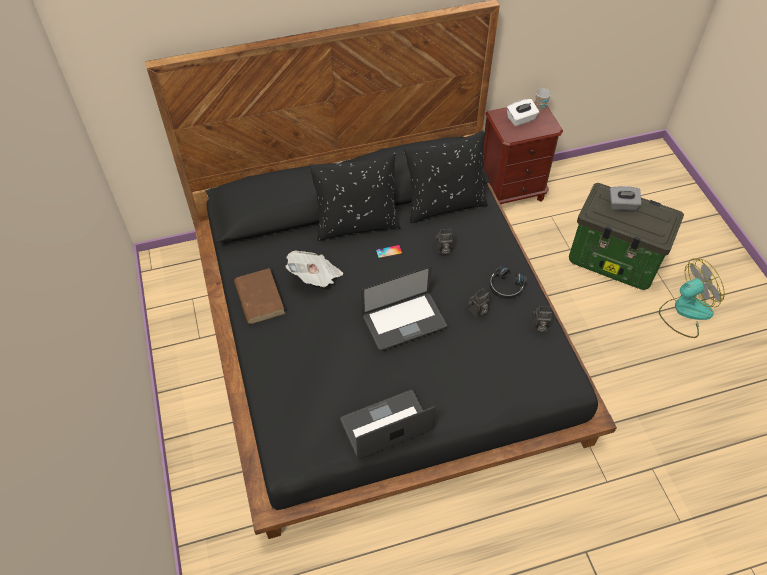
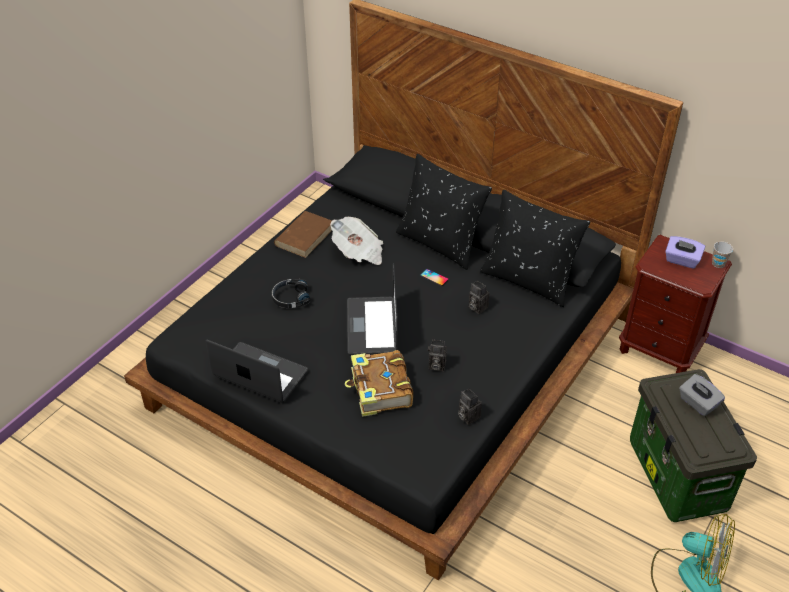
camera: 50 degrees right, 10 degrees down
laptop [361,266,447,351] -> laptop turned 60 degrees clockwise [347,263,398,356]
black headphones [490,266,527,299] -> black headphones moved to [272,279,310,308]
white tissue box [507,99,539,126] -> purple tissue box [665,236,705,269]
none -> book [345,350,413,417]

